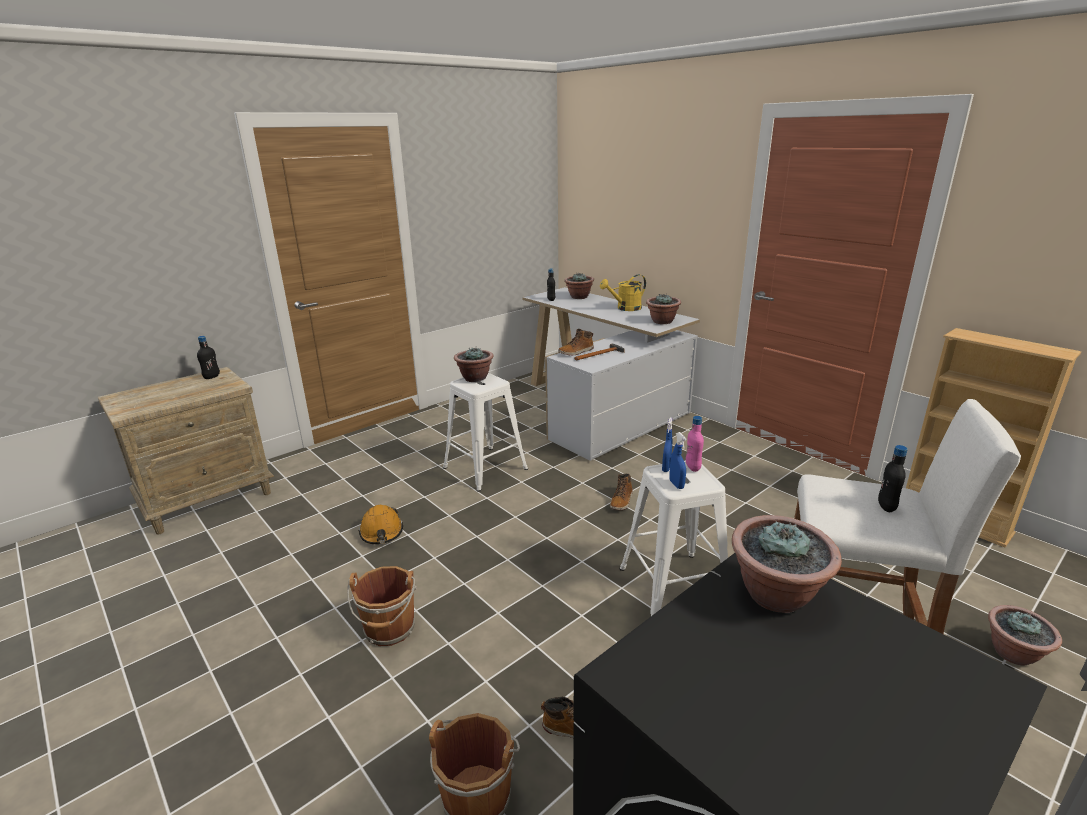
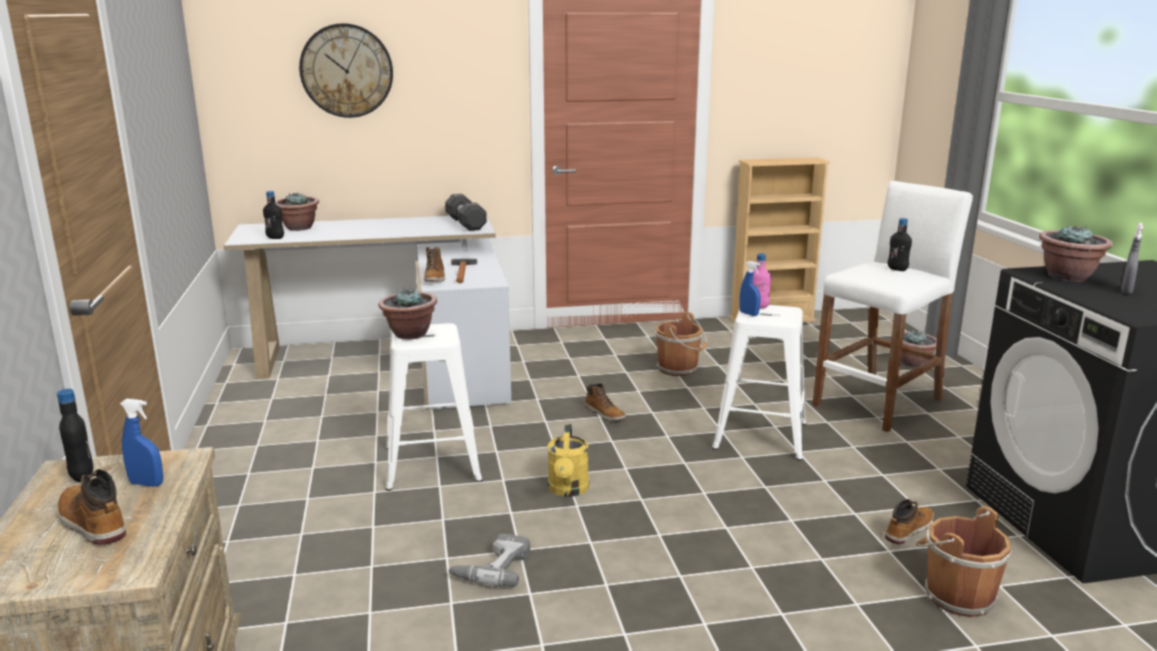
camera: 60 degrees left, 5 degrees down
brown bucket [347,566,417,646] -> brown bucket moved to [655,312,708,376]
orange hard hat [359,505,403,544] -> power drill [448,534,530,587]
yellow watering can [600,274,646,311] -> yellow watering can moved to [547,424,589,497]
potted plant [646,294,681,324] -> black dumbbell [445,194,487,231]
blue spray bottle [669,432,686,489] -> blue spray bottle moved to [120,399,163,487]
none -> boot [57,469,126,545]
none -> wall clock [299,23,393,118]
none -> grey spray bottle [1122,223,1143,294]

